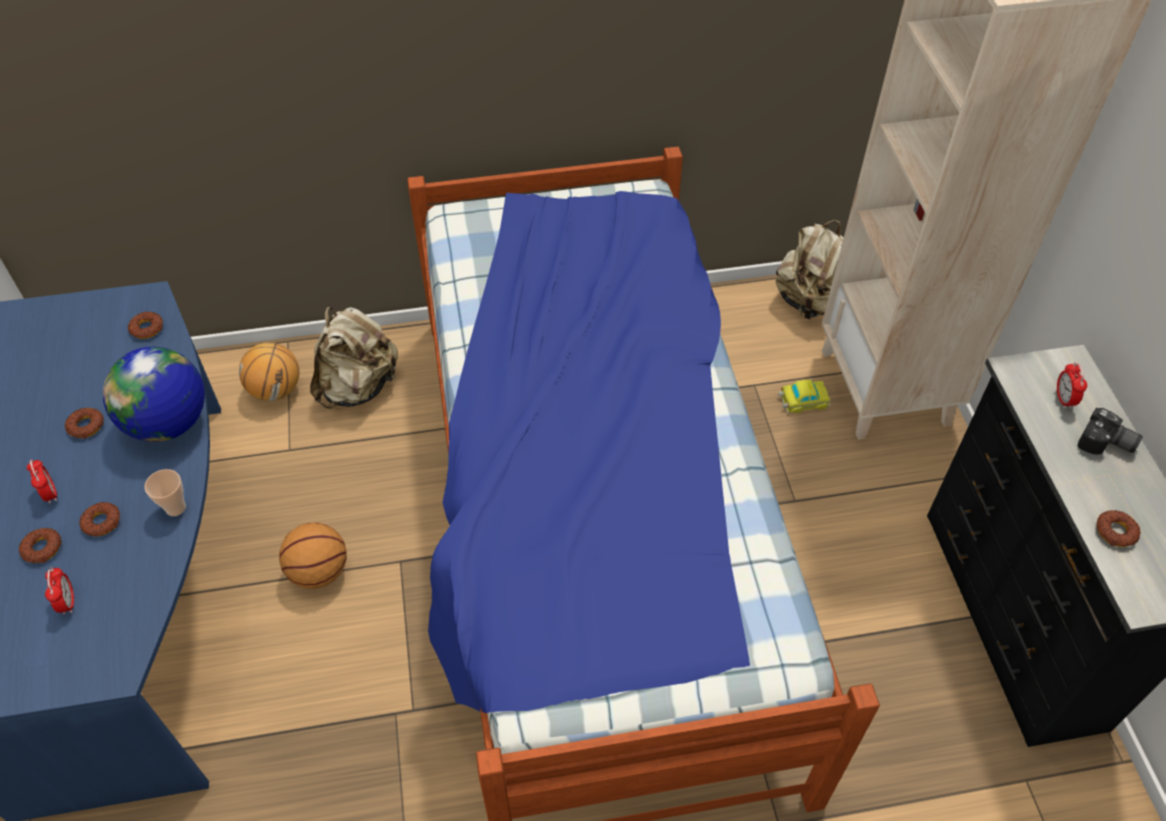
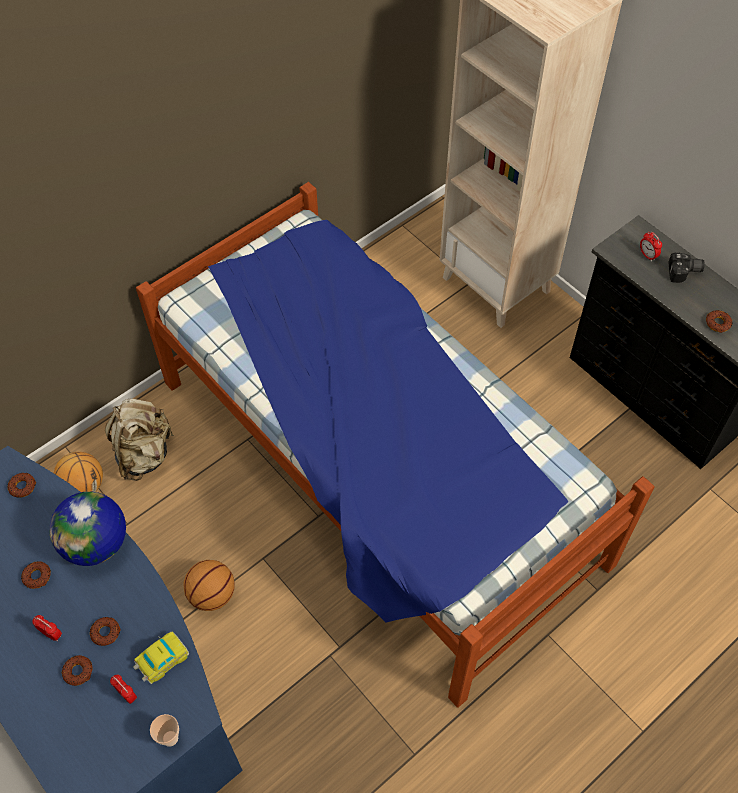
camera: 30 degrees left, 5 degrees up
cup [145,469,186,516] -> cup moved to [150,714,179,747]
beige backpack [775,220,844,320] -> none
toy car [778,379,830,413] -> toy car moved to [133,631,189,684]

